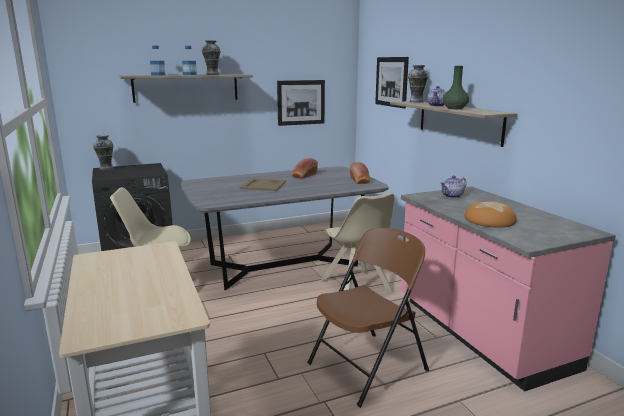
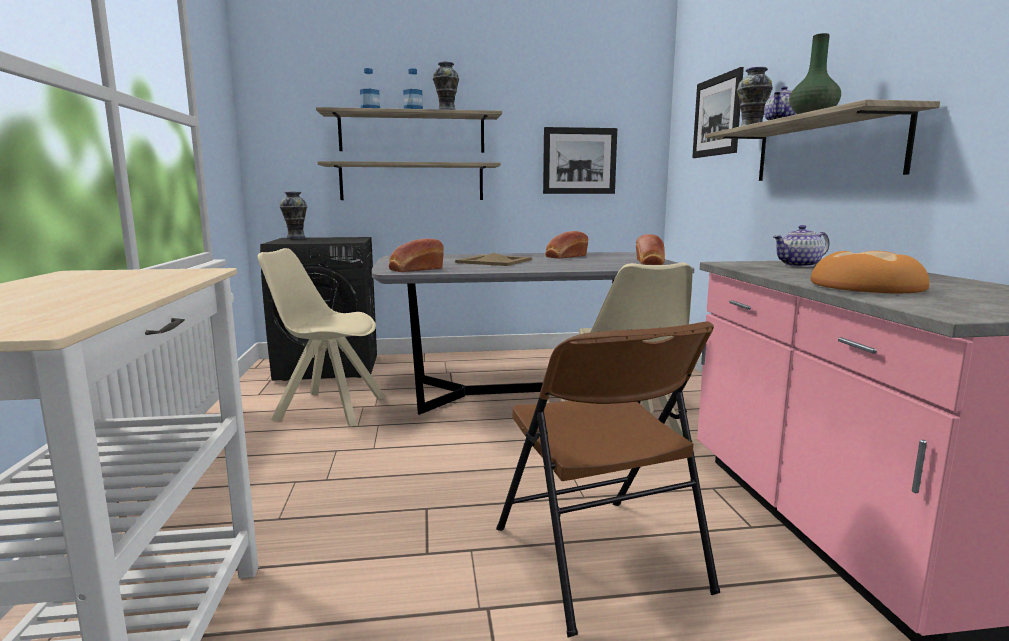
camera: 15 degrees right, 5 degrees down
brown chair [307,228,429,408] -> brown chair turned 90 degrees clockwise [496,321,720,638]
none -> shelf [318,161,501,200]
none -> bread [389,238,444,272]

